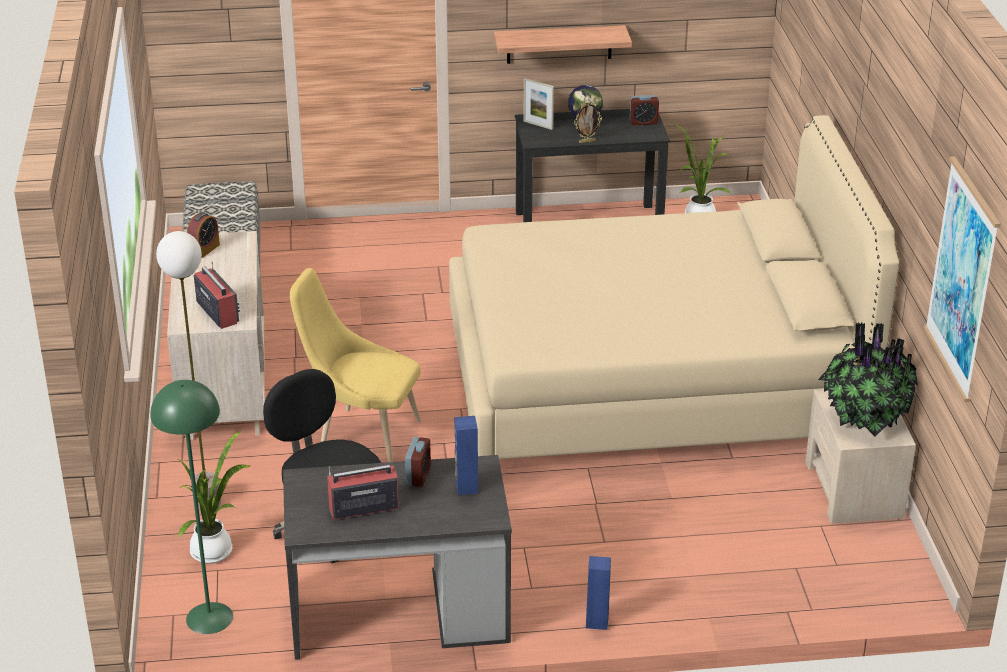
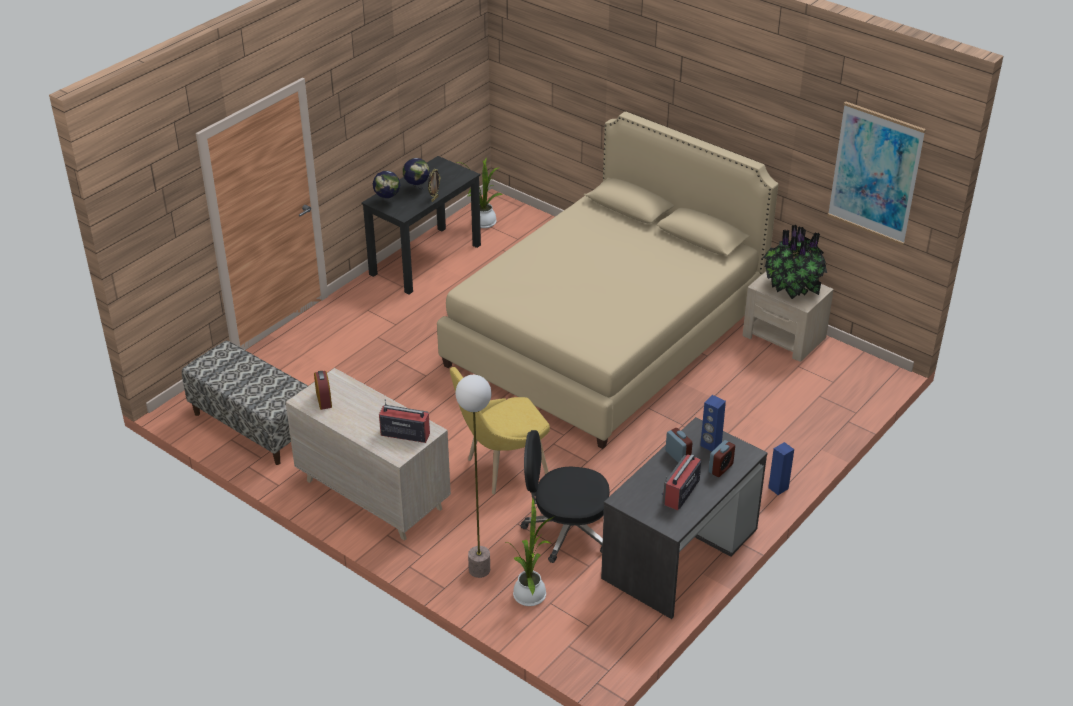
camera: 45 degrees left, 5 degrees up
green floor lamp [150,380,233,634] -> none
shelf [494,25,632,64] -> none
picture frame [523,78,554,130] -> globe [373,171,400,205]
alarm clock [630,95,659,125] -> alarm clock moved to [709,440,735,477]

